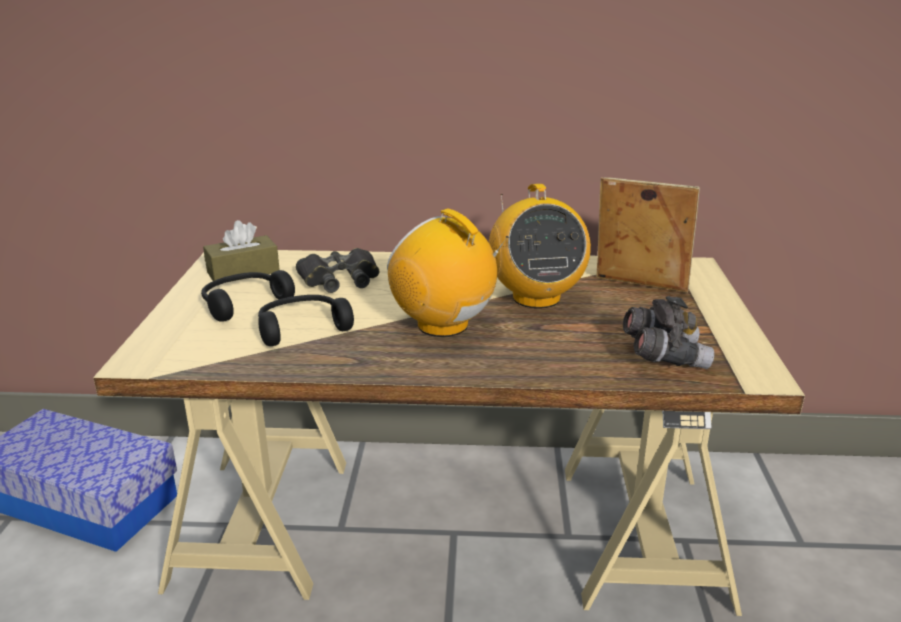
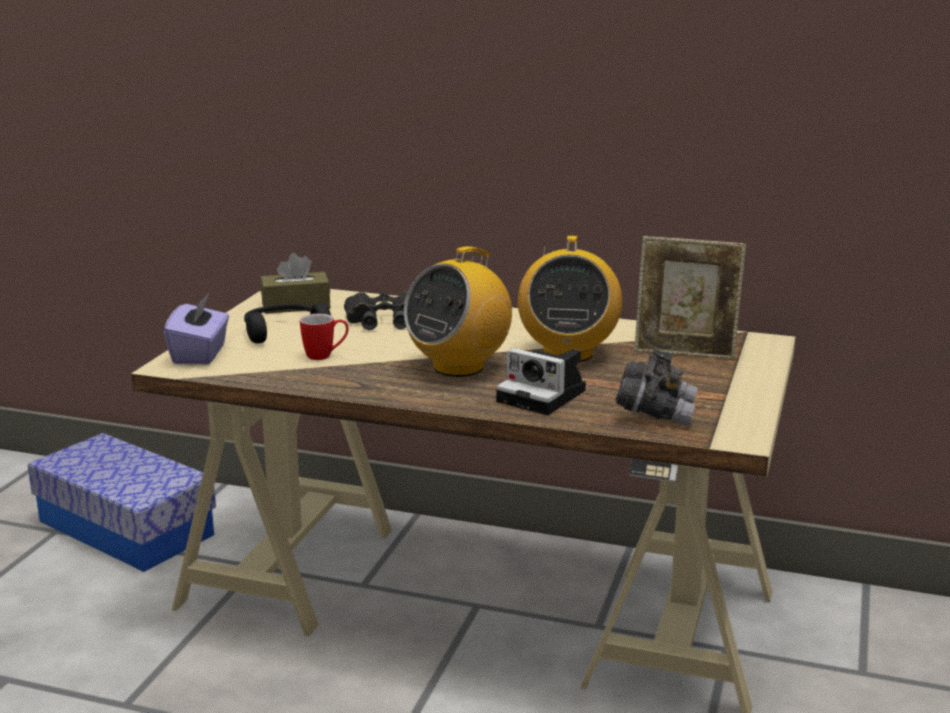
camera: 15 degrees right, 5 degrees down
black headphones [258,295,354,346] -> mug [300,314,349,360]
radio [387,208,509,337] -> radio turned 105 degrees counterclockwise [404,246,512,377]
picture frame [596,177,700,293] -> picture frame turned 150 degrees clockwise [634,236,746,360]
none -> purple tissue box [164,294,229,365]
none -> camera [496,348,586,415]

